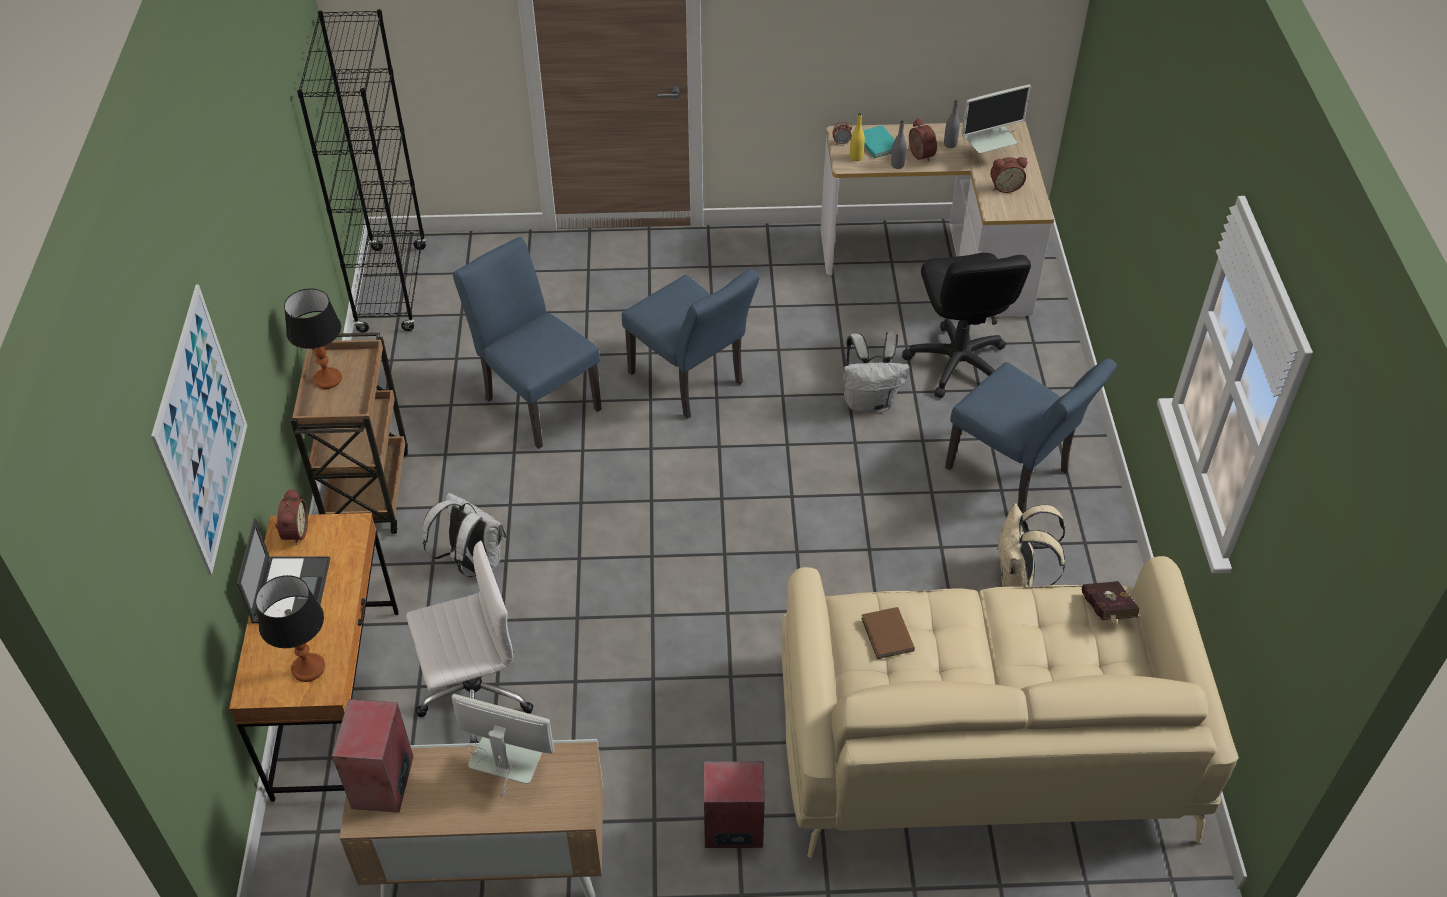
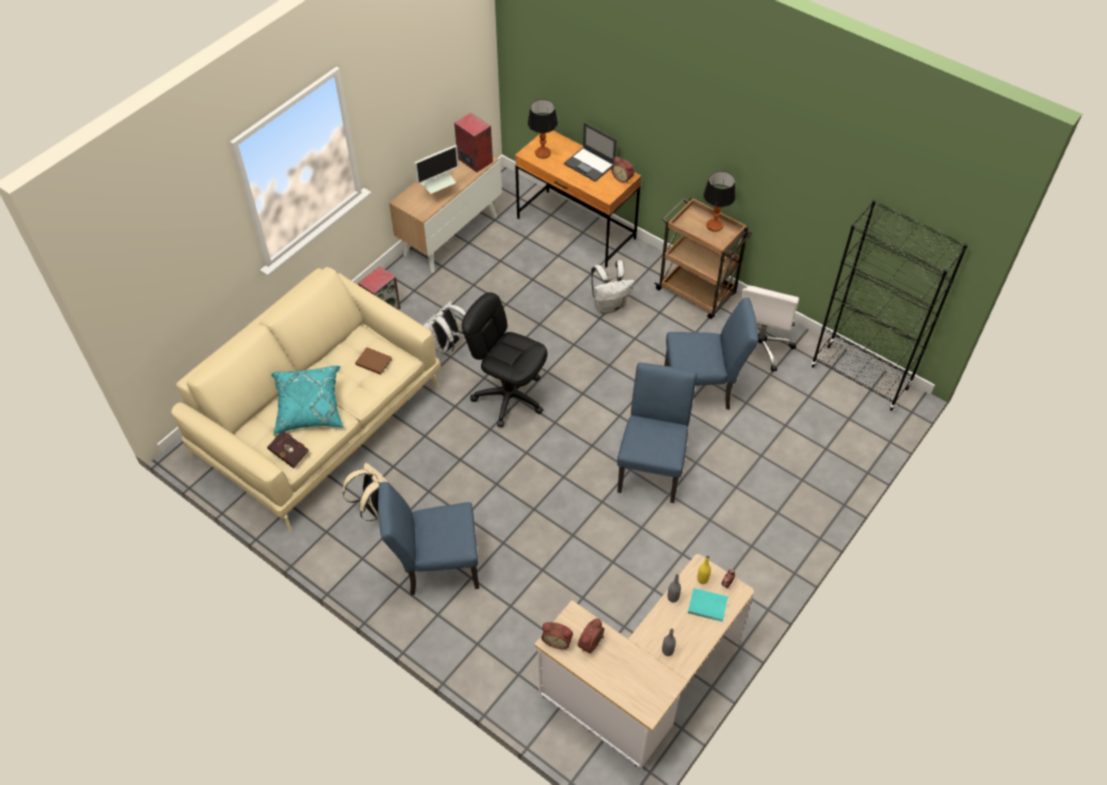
camera: 130 degrees right, 5 degrees up
picture [151,284,247,575] -> none
white office chair [406,540,533,743] -> white office chair moved to [740,285,799,372]
blue chair [622,269,760,419] -> blue chair turned 105 degrees clockwise [617,363,697,503]
white backpack [843,332,910,413] -> white backpack moved to [423,301,466,354]
black office chair [902,253,1031,398] -> black office chair moved to [462,293,547,427]
alarm clock [909,118,937,162] -> alarm clock moved to [541,622,573,649]
monitor [961,85,1031,153] -> none
none -> turquoise pillow [271,366,344,434]

